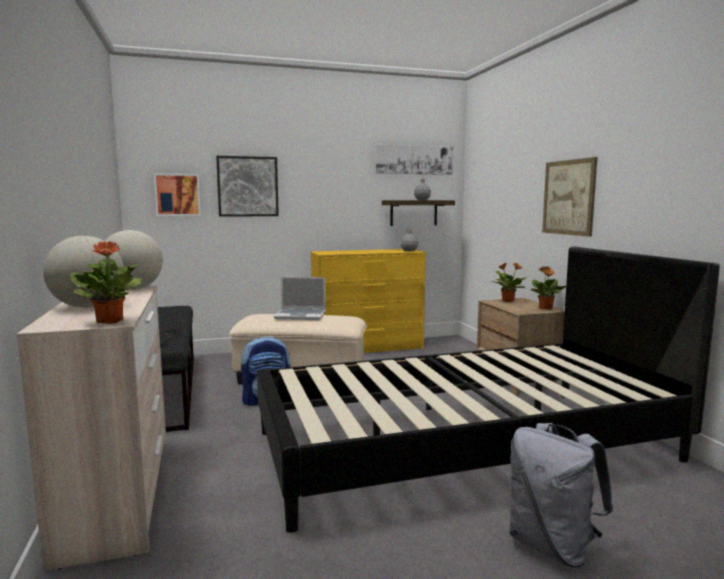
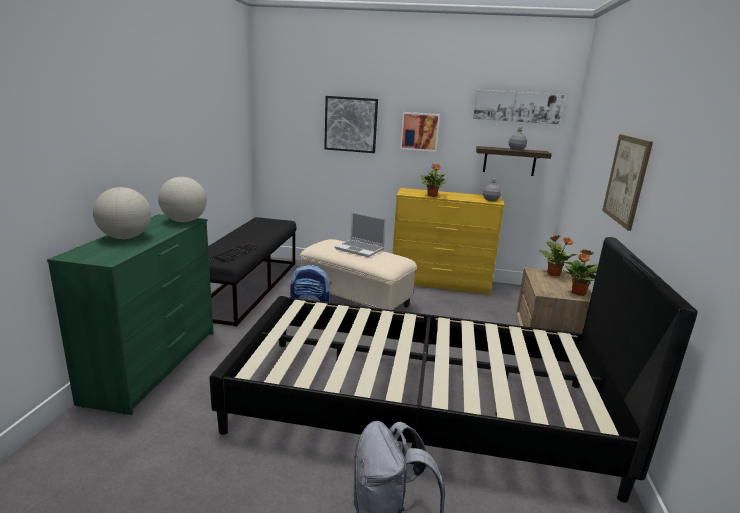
camera: 25 degrees right, 10 degrees up
beige dresser [17,286,166,571] -> green dresser [47,214,213,415]
potted plant [70,241,142,324] -> potted plant moved to [421,164,446,197]
picture [154,173,201,216] -> picture moved to [400,112,440,152]

